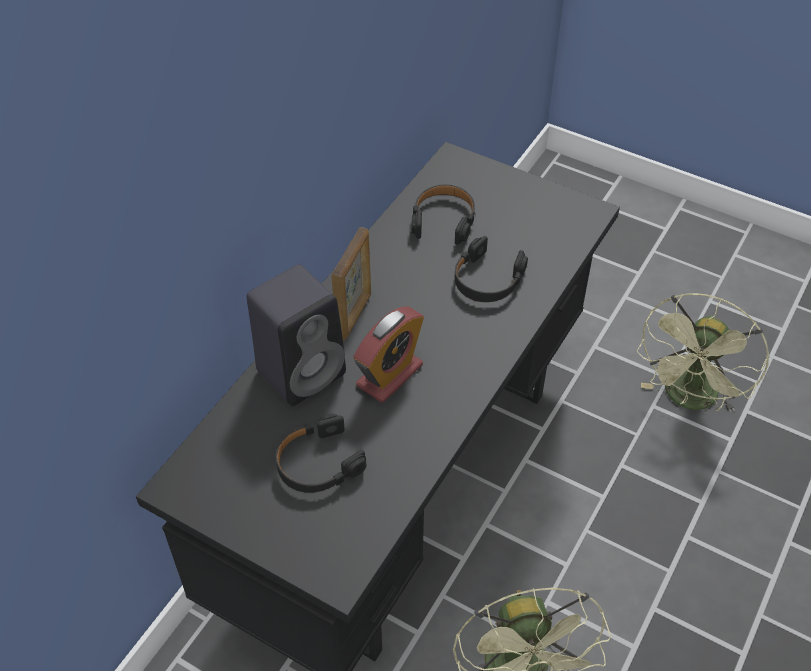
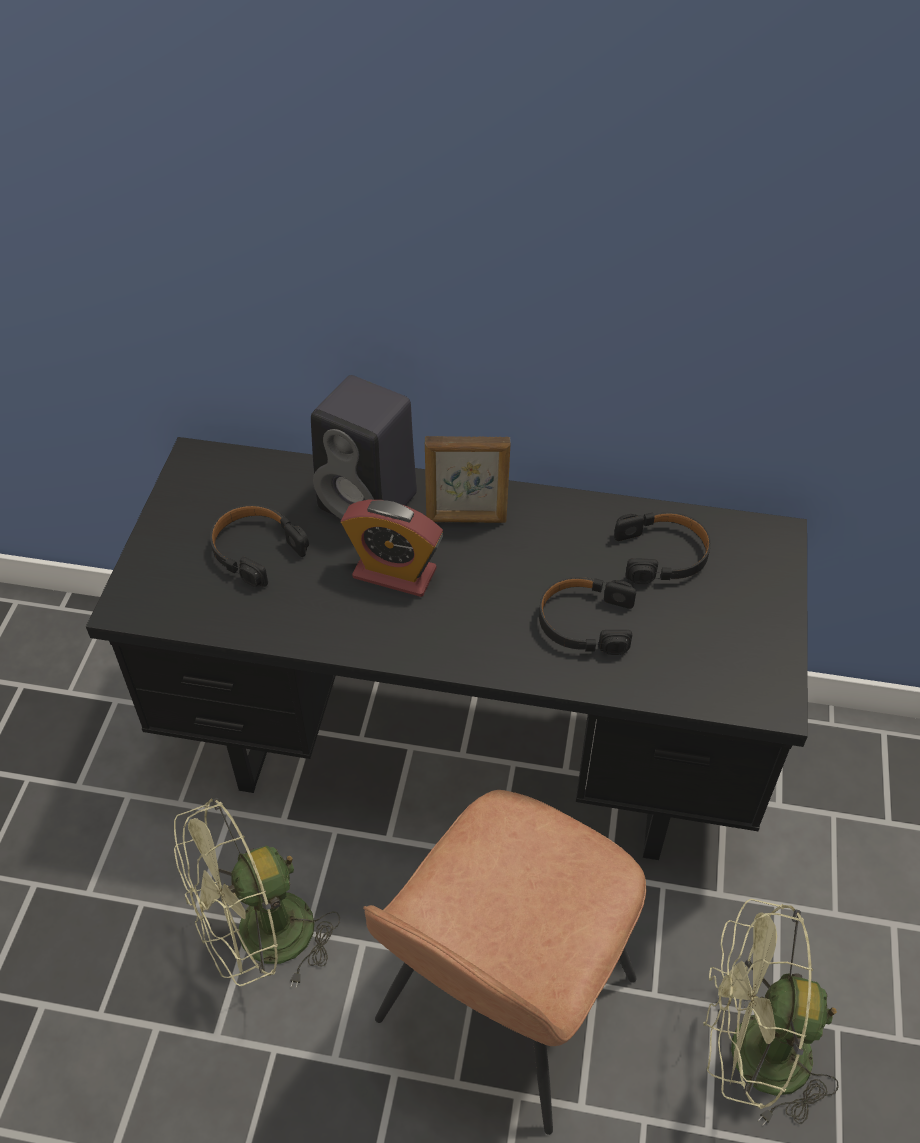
camera: 70 degrees right, 0 degrees up
none -> brown chair [363,790,646,1135]

